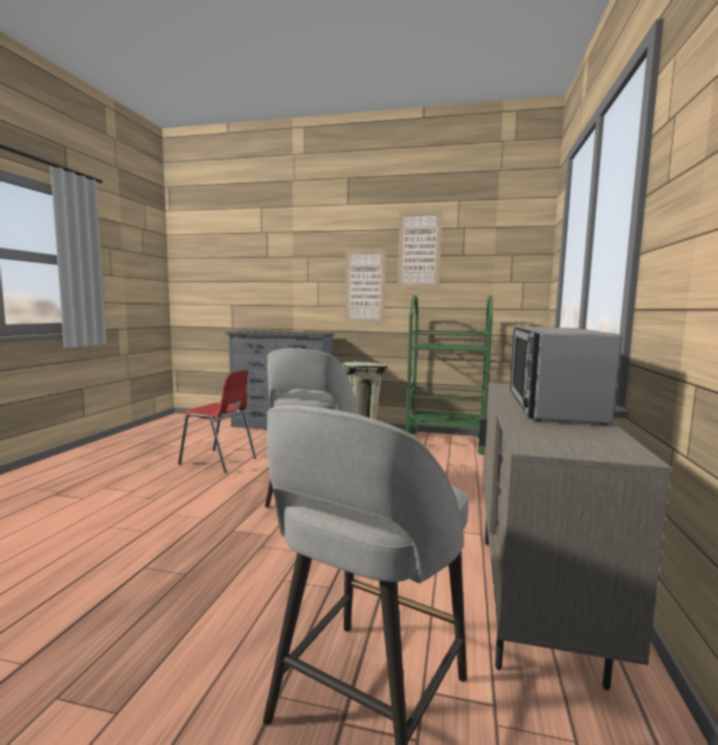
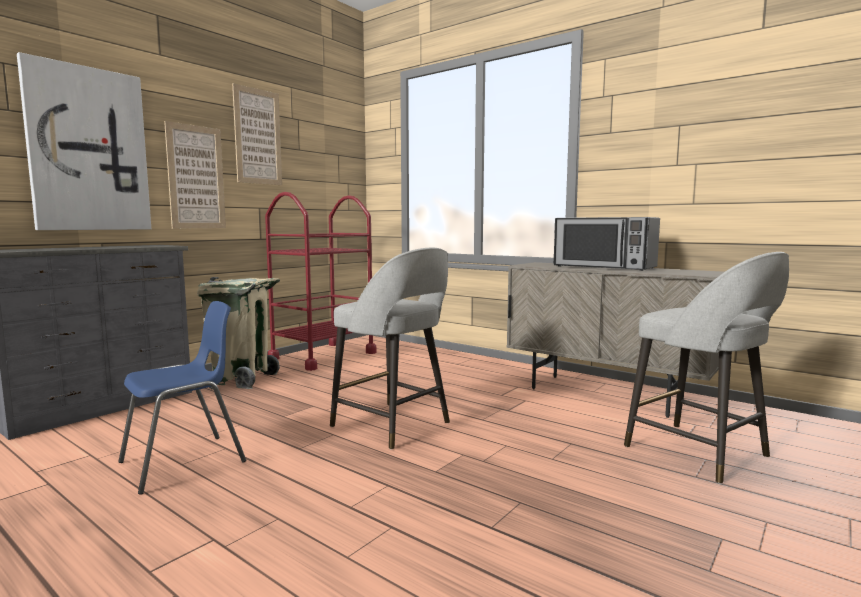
camera: 65 degrees left, 0 degrees up
red chair [178,370,256,473] -> blue chair [118,301,246,495]
green cart [406,295,493,455] -> red cart [265,192,377,371]
none -> picture [17,52,151,230]

